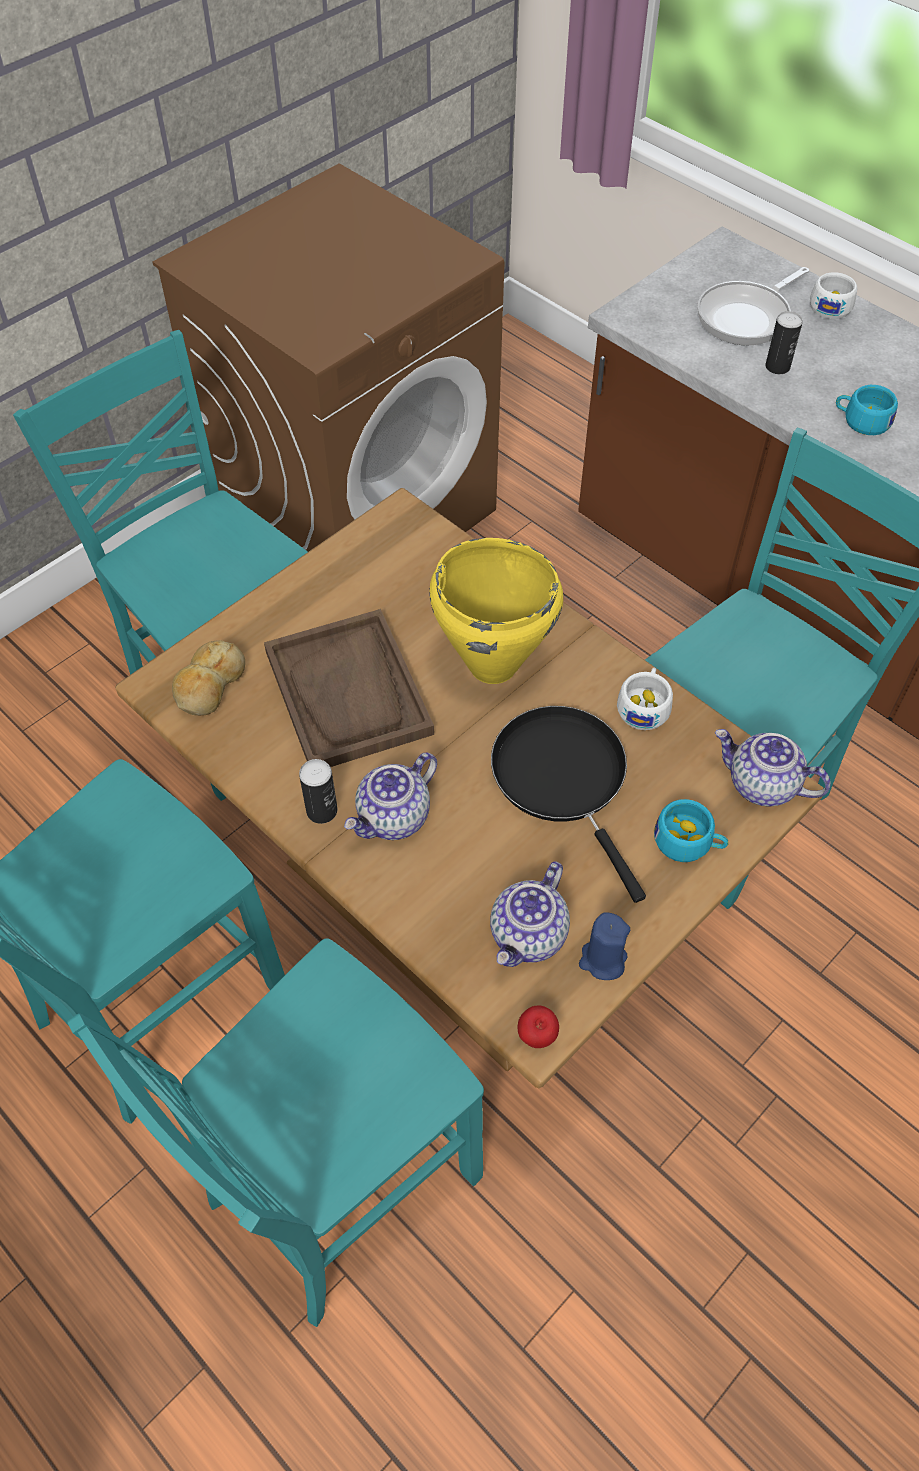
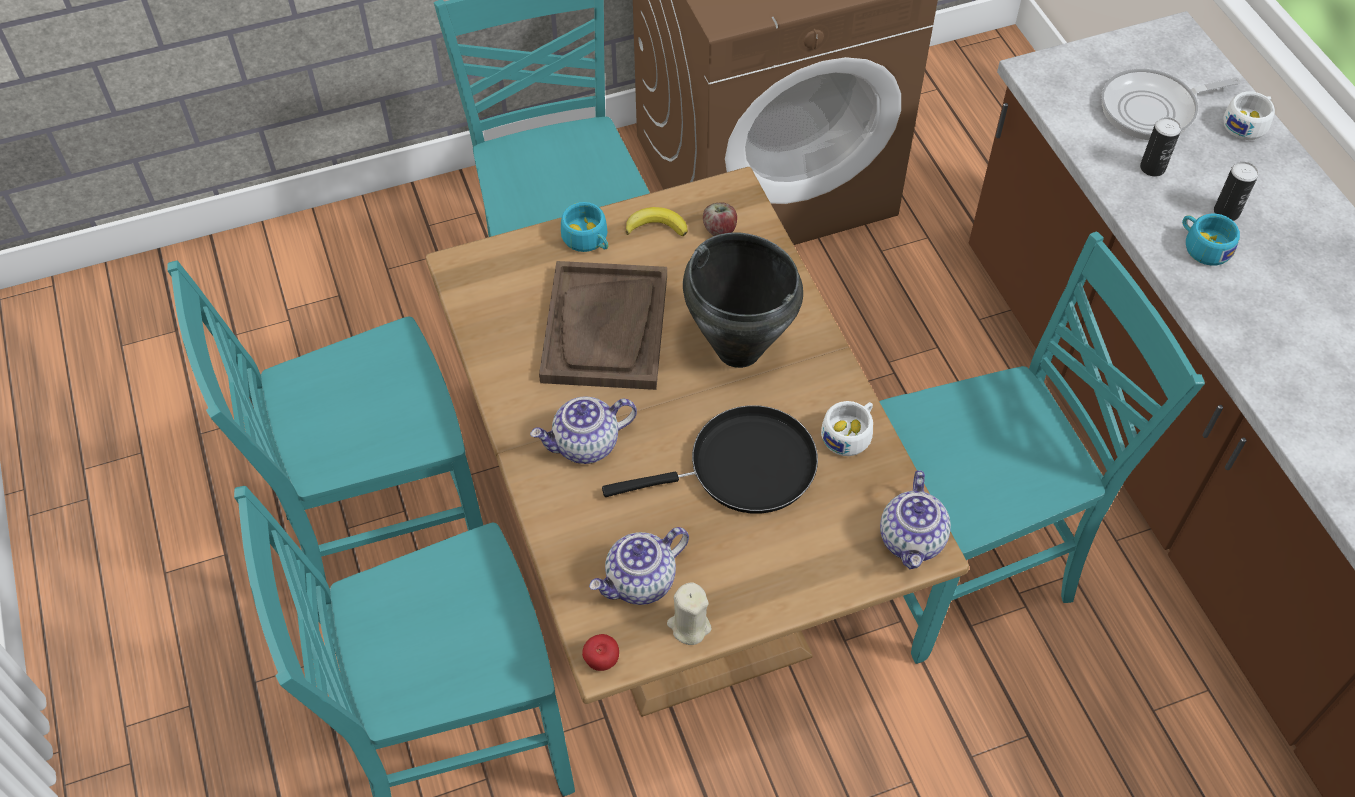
camera: 25 degrees right, 0 degrees up
bread [172,640,245,716] -> none
can [299,759,338,824] -> can moved to [1214,162,1258,221]
yellow cooking pot [429,538,563,684] -> black cooking pot [683,232,803,368]
black frying pan [491,706,646,903] -> black frying pan turned 75 degrees clockwise [602,405,818,514]
blue candle [579,912,630,980] -> beige candle [667,582,711,645]
turquoise cup [654,799,729,862] -> turquoise cup moved to [561,202,608,252]
teapot [715,729,831,806] -> teapot turned 135 degrees counterclockwise [880,470,951,569]
none -> banana [626,207,688,236]
none -> apple [703,203,737,236]

